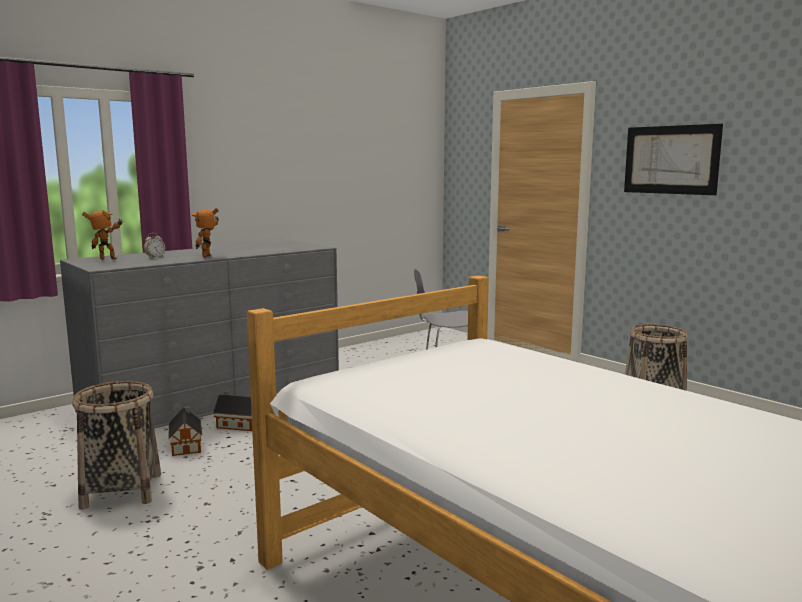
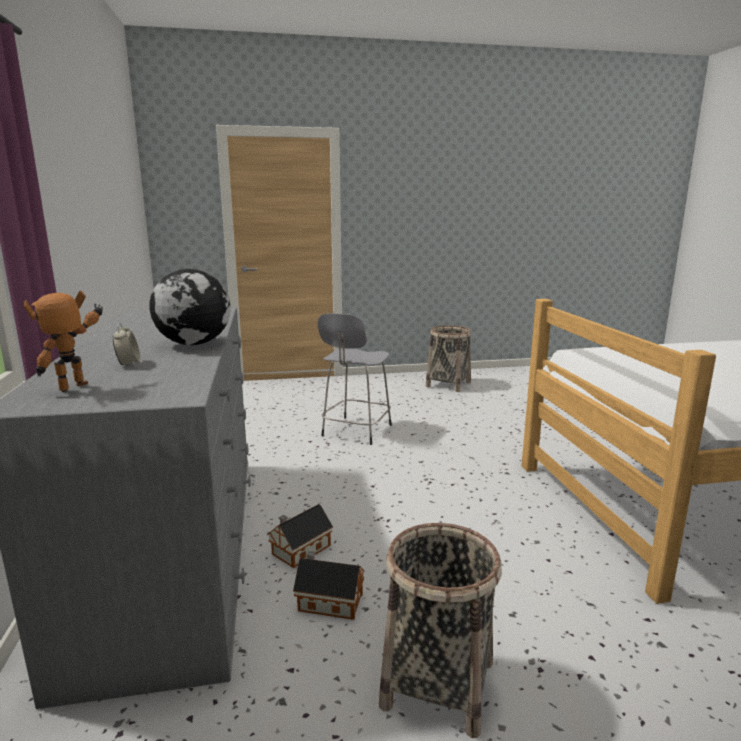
camera: 60 degrees left, 5 degrees up
toy robot [191,208,219,258] -> globe [149,269,231,345]
picture [624,124,723,195] -> none

